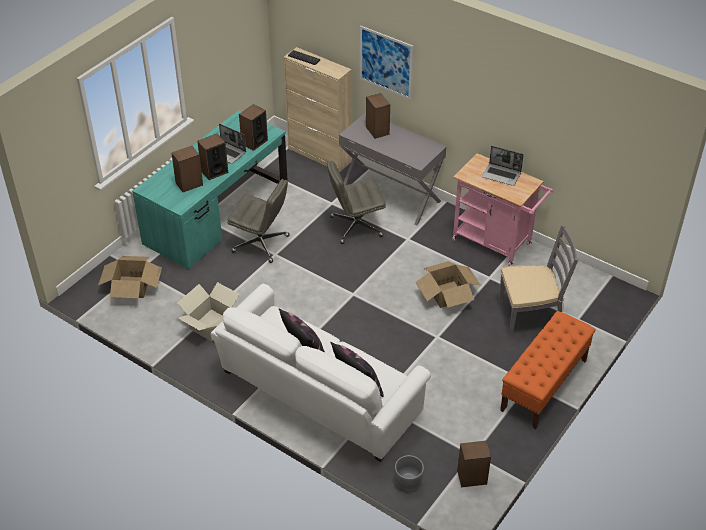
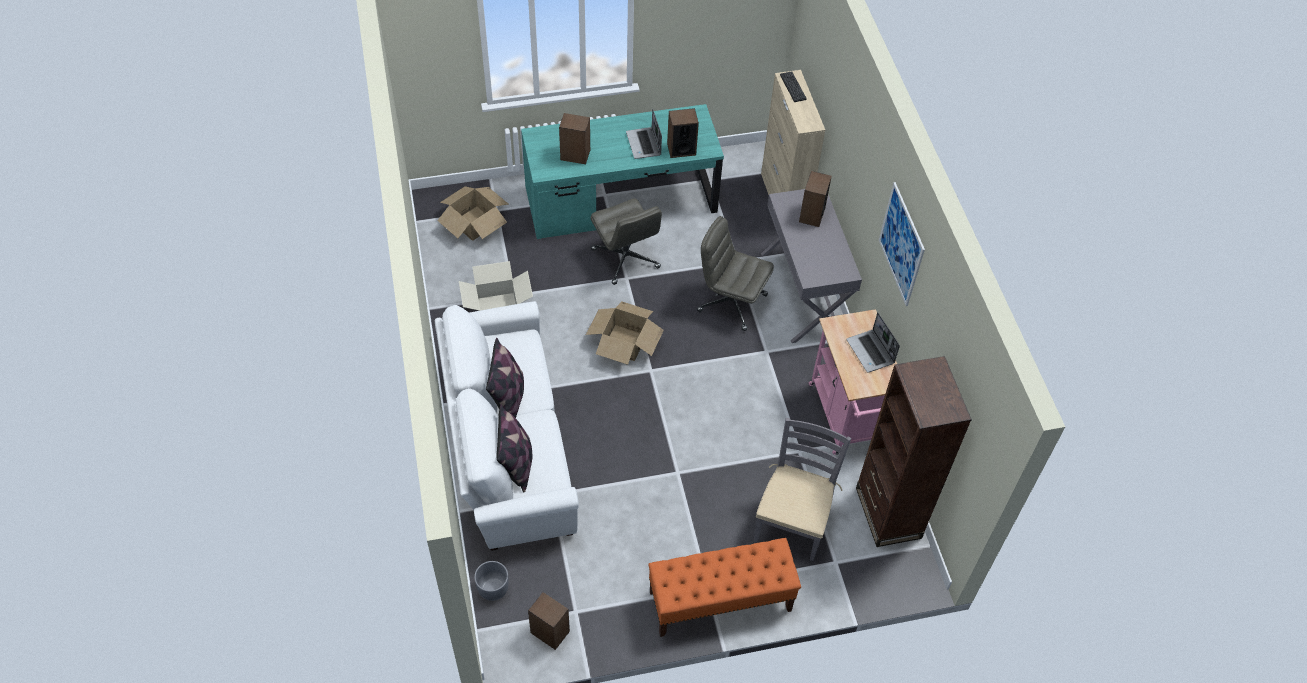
camera: 40 degrees right, 10 degrees up
speaker [197,134,228,180] -> none
picture [360,26,414,99] -> picture moved to [879,182,925,306]
cardboard box [415,261,481,308] -> cardboard box moved to [586,302,664,365]
grey chair [499,225,578,336] -> grey chair turned 105 degrees counterclockwise [754,418,851,561]
none -> brown bookcase [856,356,972,547]

